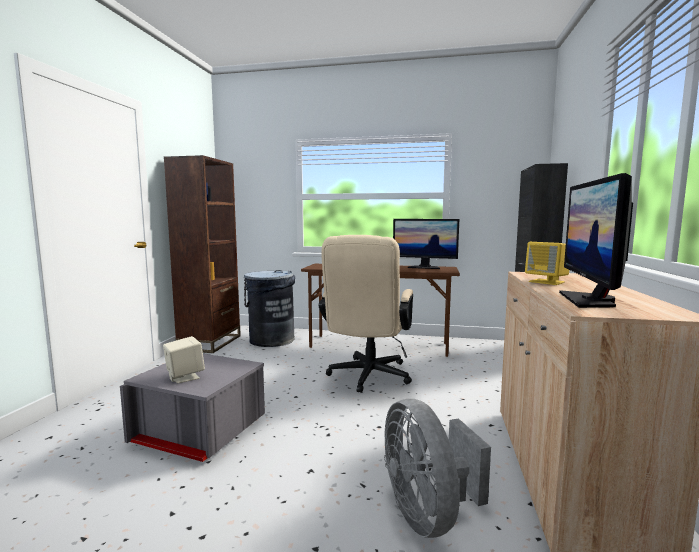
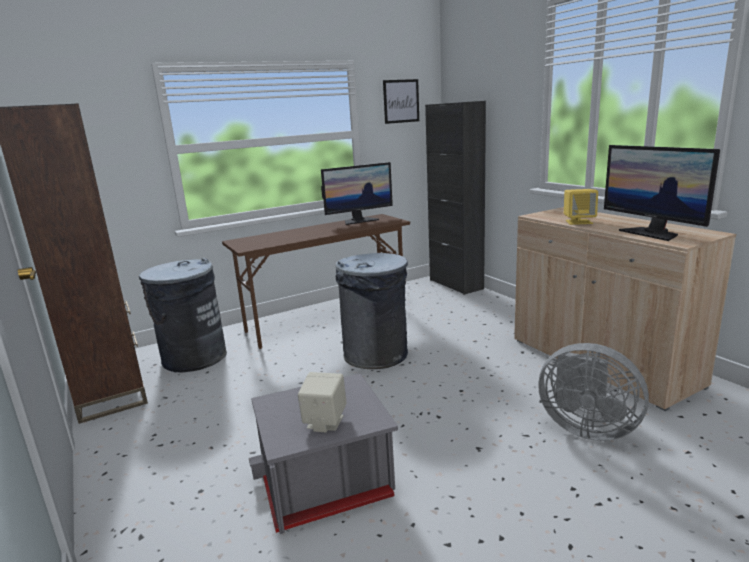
camera: 40 degrees left, 10 degrees up
beige office chair [319,235,413,393] -> grey trash can [335,253,408,369]
none -> picture [383,79,419,124]

